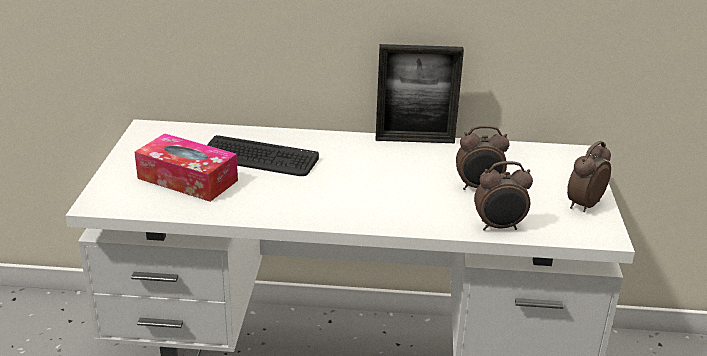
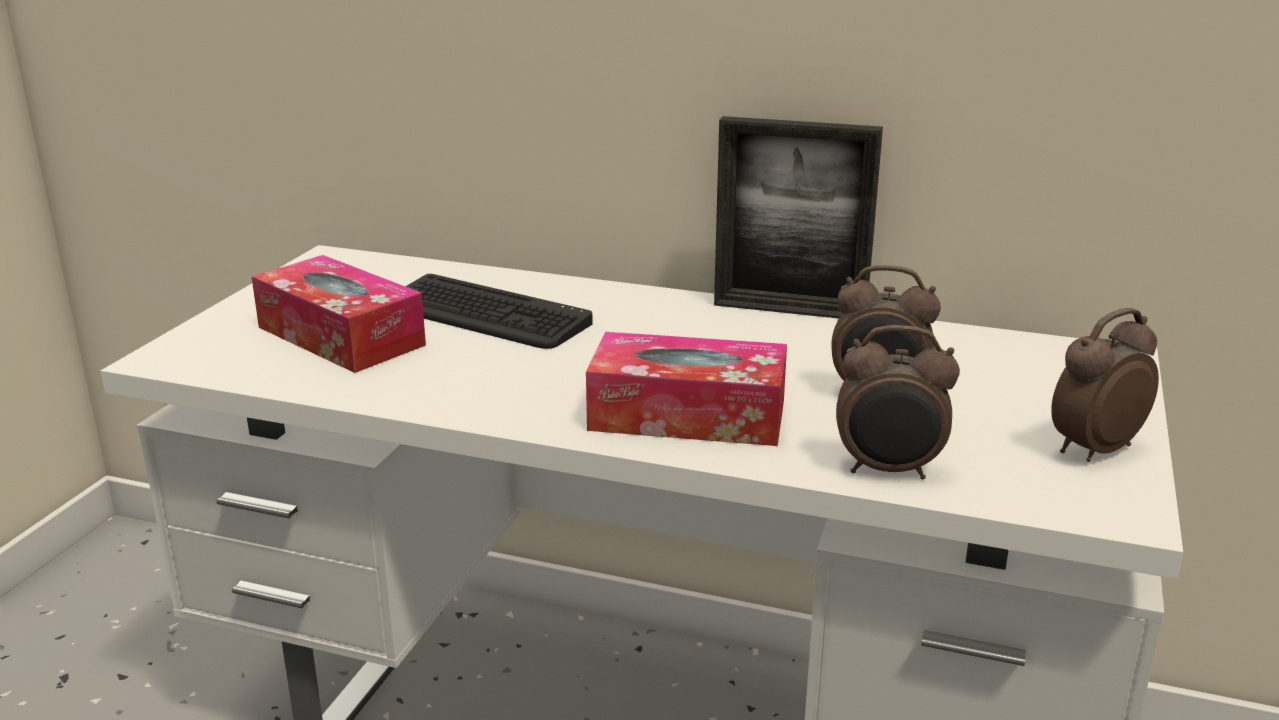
camera: 15 degrees right, 5 degrees down
none -> tissue box [586,332,787,446]

